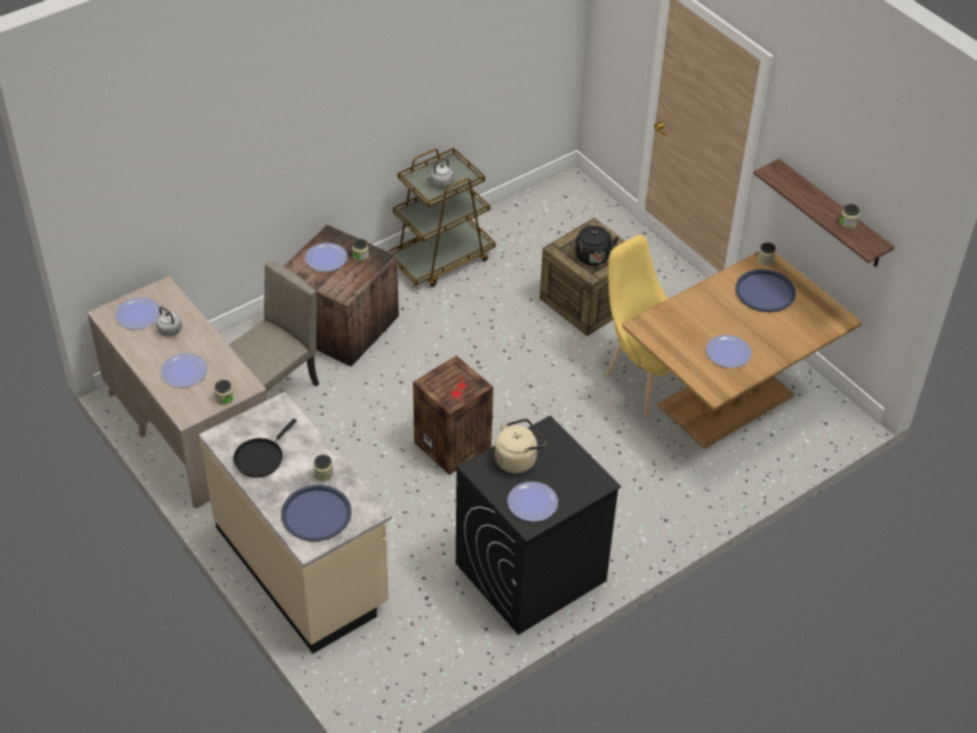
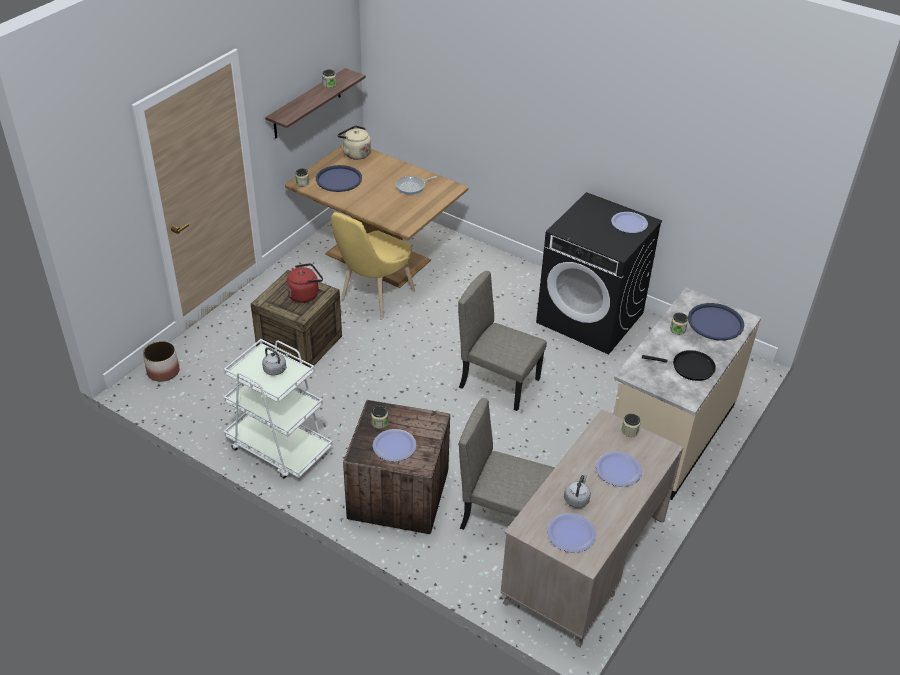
camera: 110 degrees left, 5 degrees down
brown cart [388,148,496,287] -> white cart [223,339,333,479]
crate [413,355,493,475] -> beige chair [458,271,547,411]
beige kettle [495,418,546,473] -> beige kettle moved to [337,125,371,160]
black kettle [575,225,619,265] -> red kettle [286,263,323,303]
plate [706,335,752,368] -> frying pan [396,176,437,195]
none -> planter [143,341,179,382]

